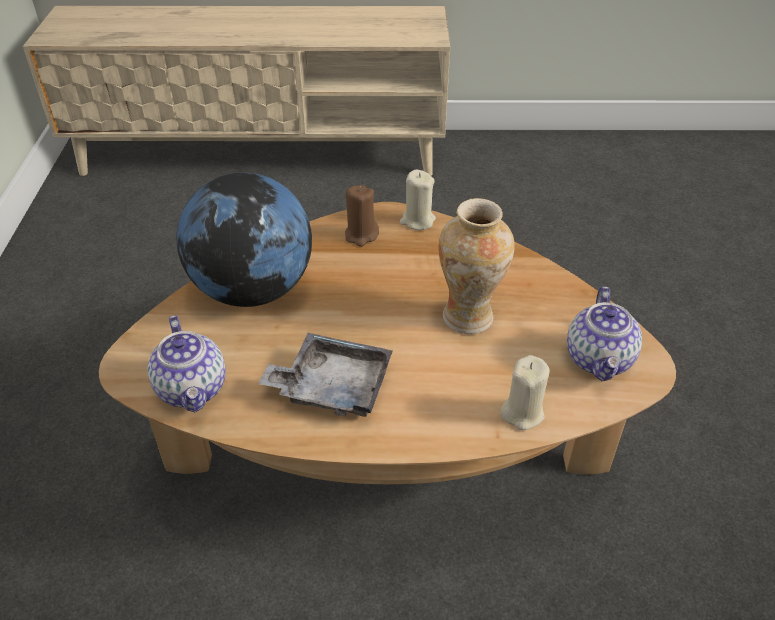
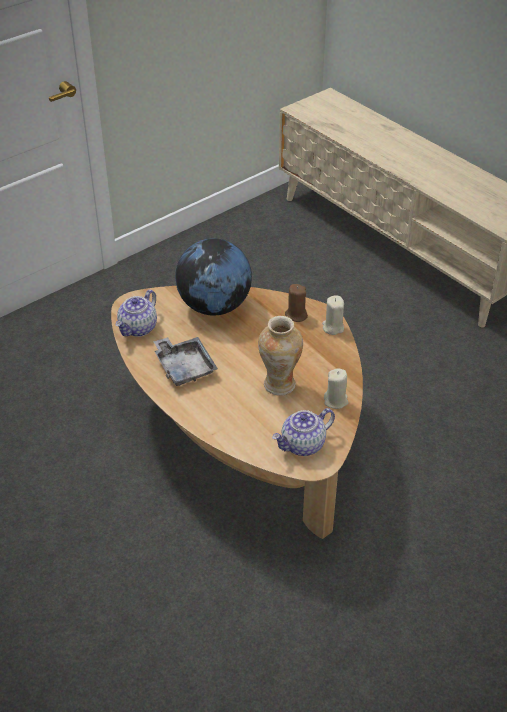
camera: 50 degrees right, 0 degrees up
beige candle [500,355,550,430] -> beige candle moved to [324,368,349,409]

